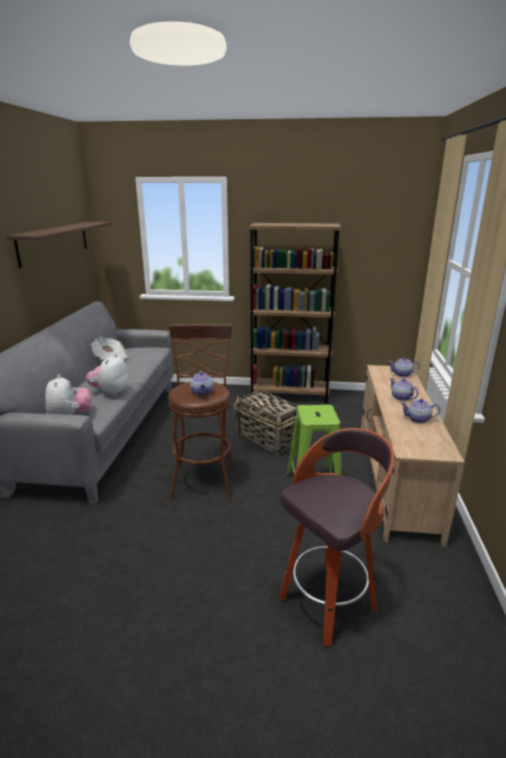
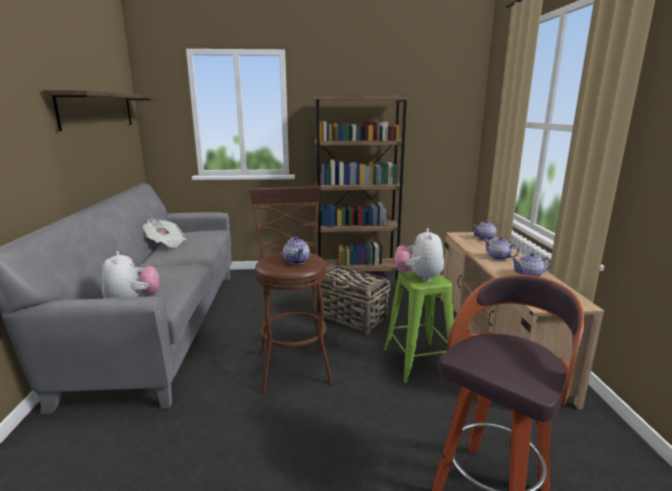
camera: 10 degrees left, 5 degrees down
plush toy [86,354,129,396] -> plush toy moved to [395,228,444,282]

